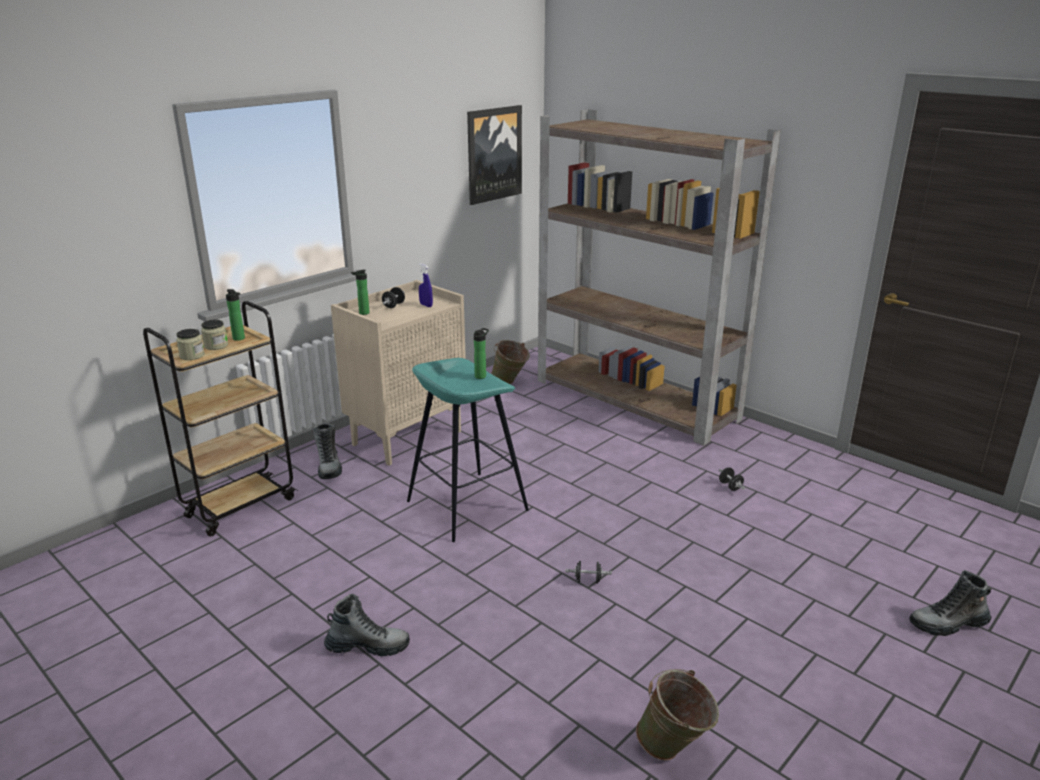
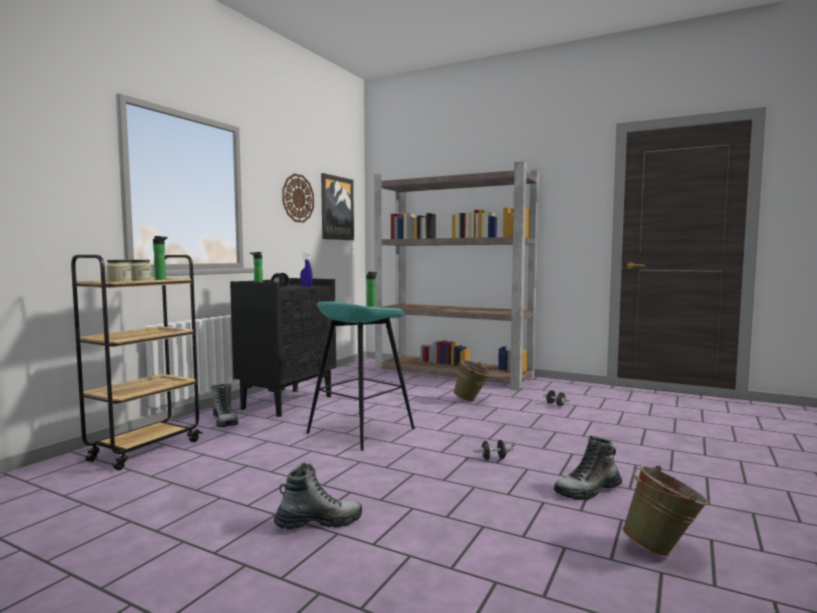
camera: 15 degrees left, 20 degrees down
beige cabinet [331,280,466,465] -> black cabinet [230,278,336,417]
green bucket [491,340,530,384] -> green bucket moved to [453,360,491,402]
boot [909,570,991,636] -> boot moved to [554,435,622,500]
none -> wall clock [282,173,314,223]

